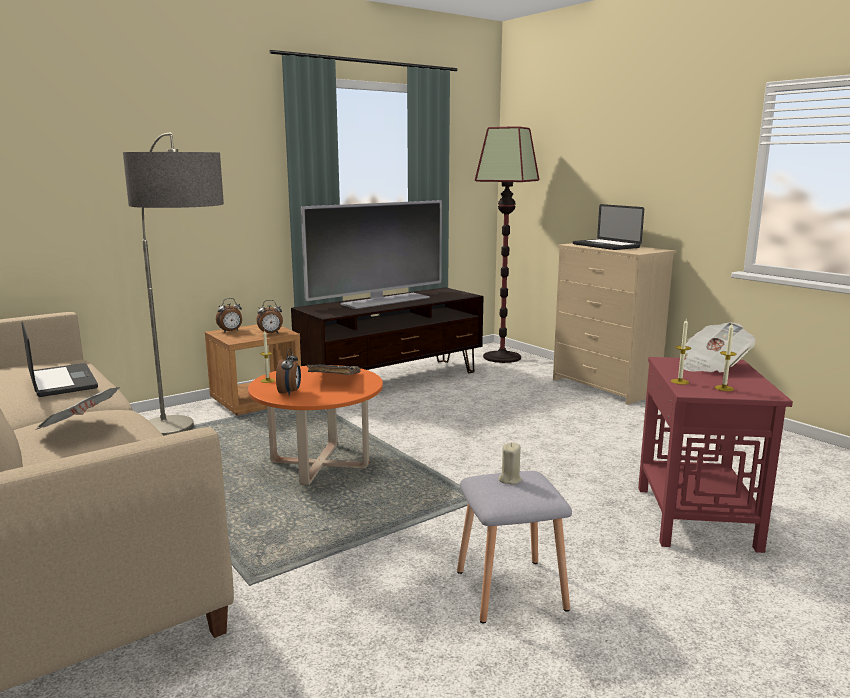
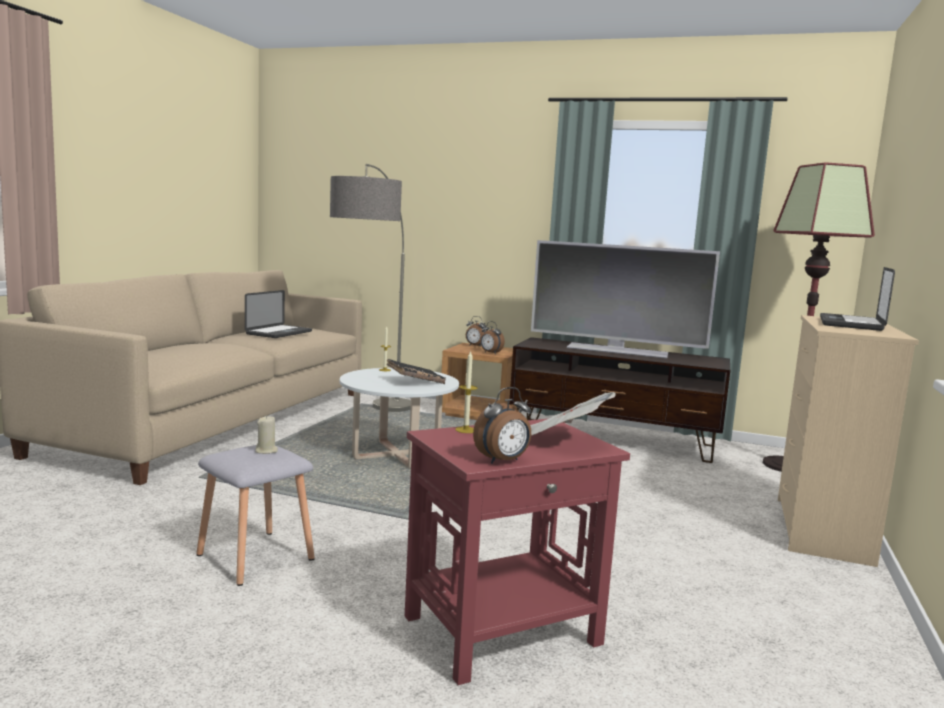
camera: 55 degrees right, 5 degrees down
newspaper [35,387,120,430] -> none
orange coffee table [248,365,383,485] -> white coffee table [340,368,459,469]
alarm clock [276,348,301,396] -> alarm clock moved to [473,387,531,464]
candle [715,324,737,391] -> none

